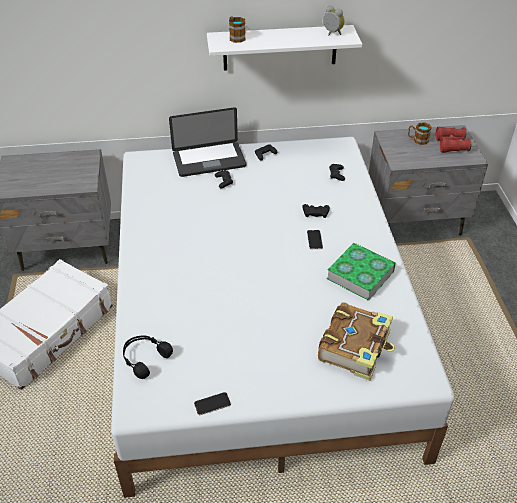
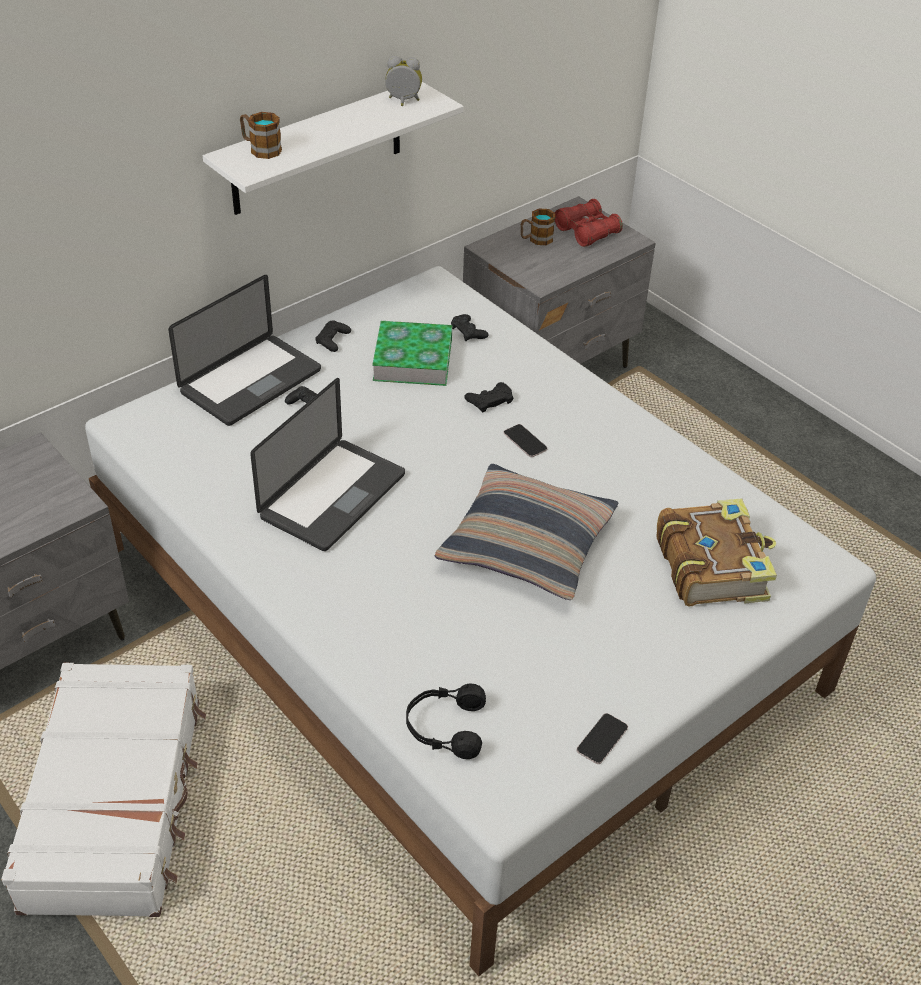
camera: 35 degrees left, 0 degrees up
book [327,243,396,301] -> book moved to [372,321,452,386]
none -> laptop [250,378,405,551]
none -> pillow [435,464,618,600]

